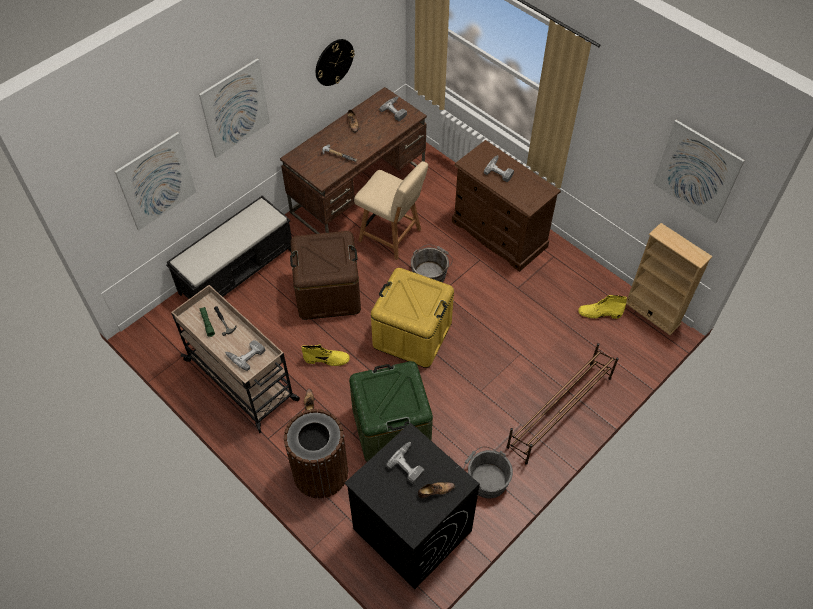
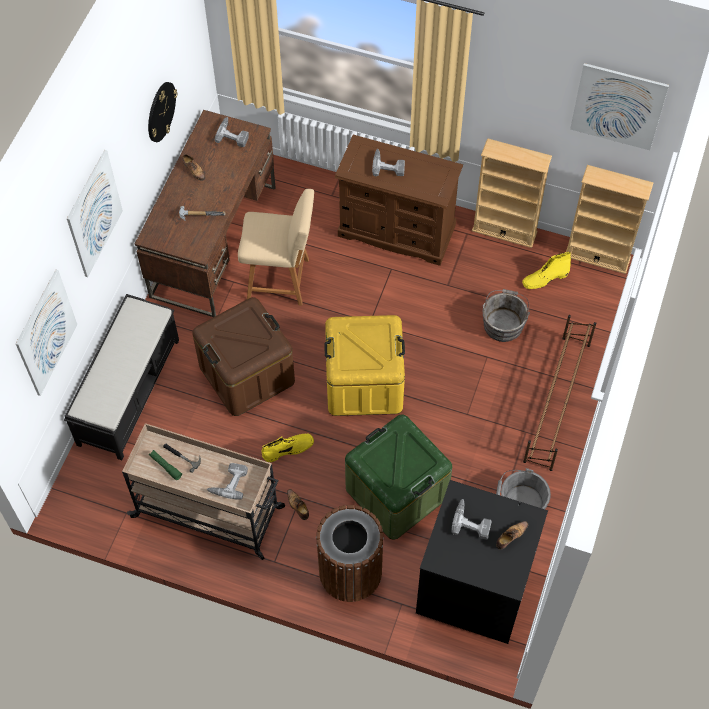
camera: 25 degrees left, 5 degrees up
grey bucket [411,244,453,283] -> grey bucket moved to [482,289,530,342]
none -> beige bookcase [472,138,552,248]

